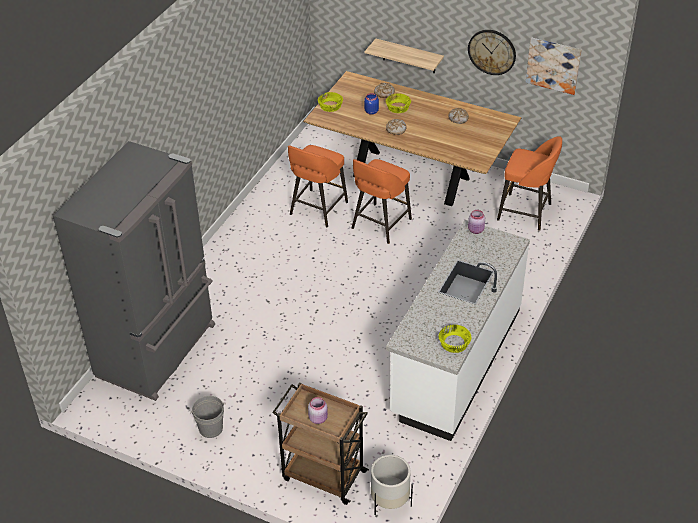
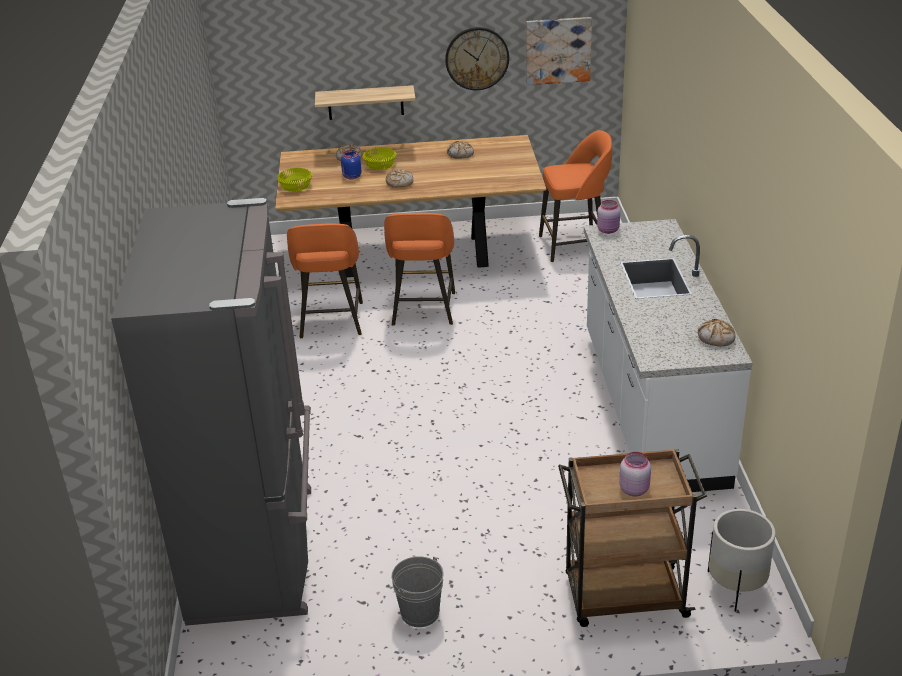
camera: 30 degrees left, 10 degrees down
yellow bowl [439,325,471,353] -> bread [698,319,736,346]

